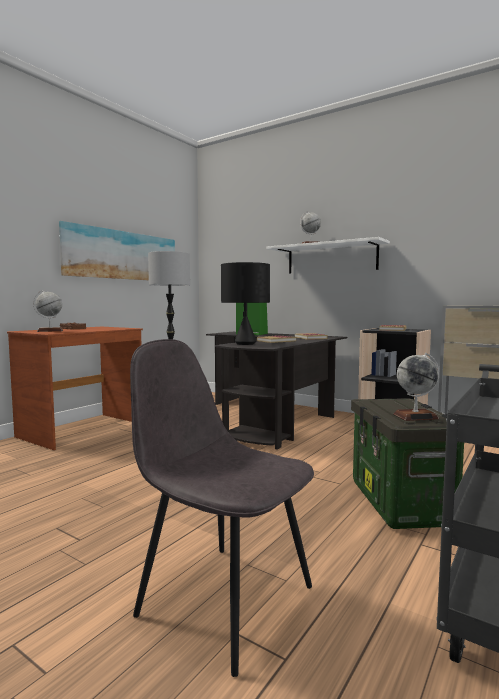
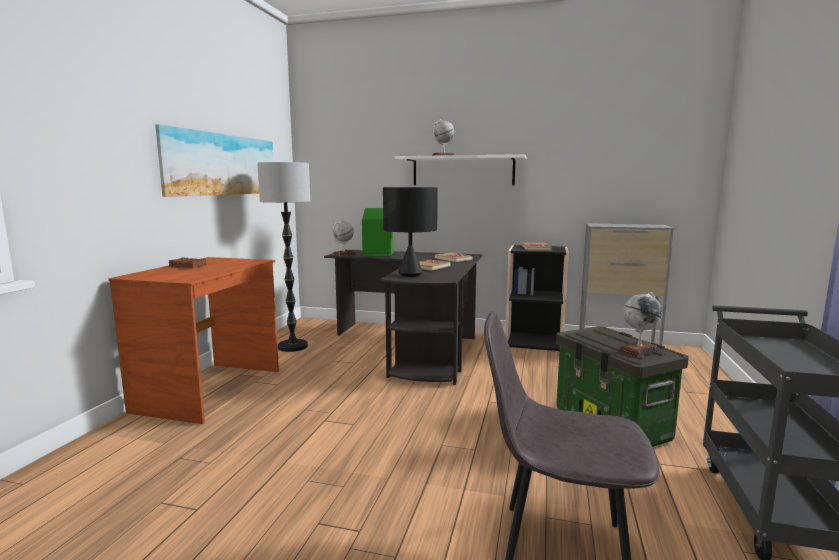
camera: 20 degrees left, 5 degrees up
globe [33,290,63,332] -> globe moved to [332,220,355,256]

